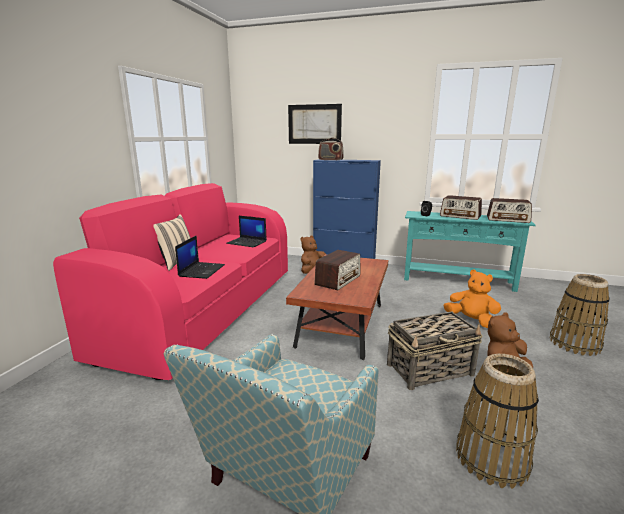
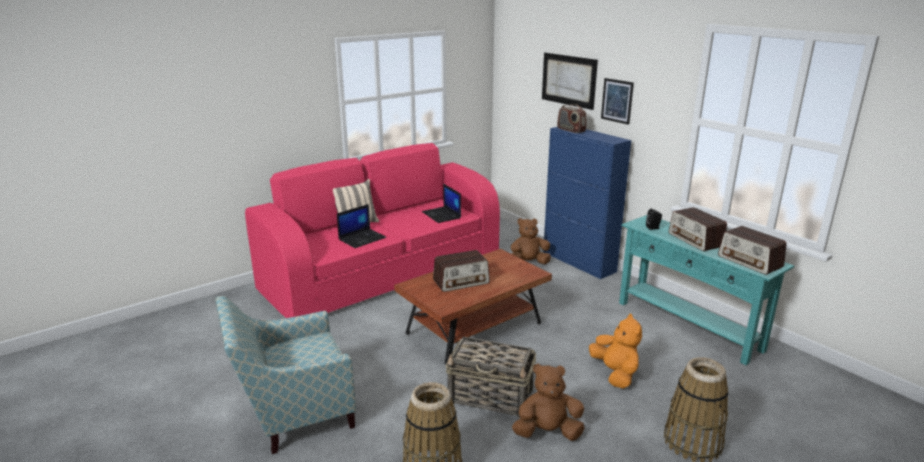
camera: 35 degrees right, 5 degrees up
none -> picture [601,78,634,125]

